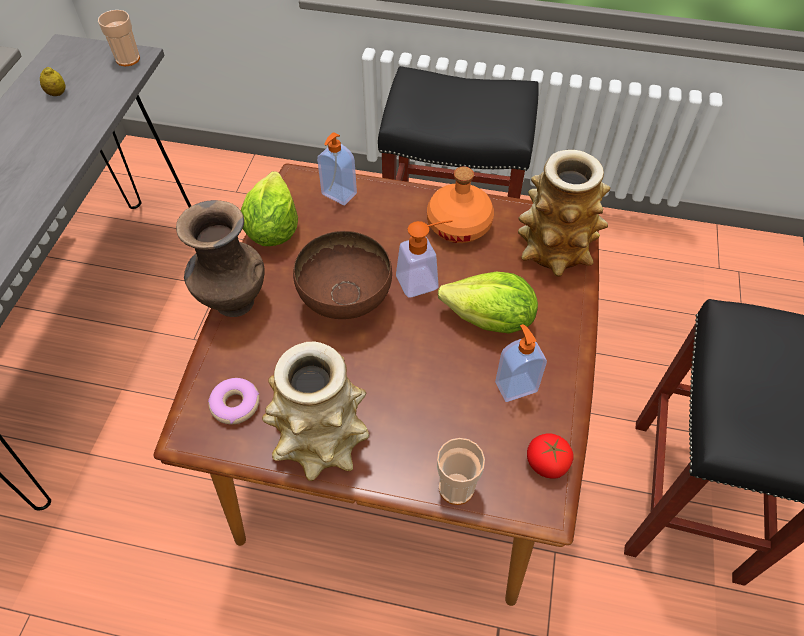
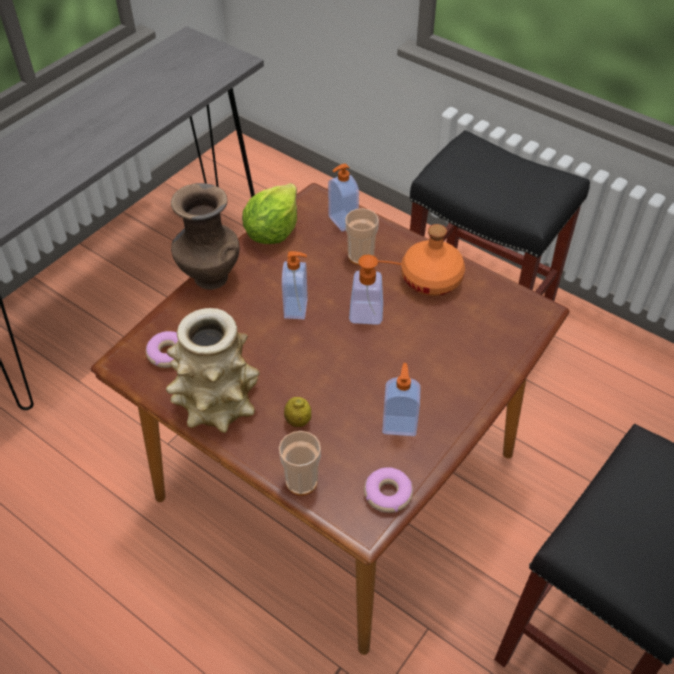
camera: 25 degrees right, 5 degrees down
lemon [40,67,66,96] -> lemon moved to [284,397,311,427]
cup [98,10,140,66] -> cup moved to [345,208,379,265]
brown bowl [293,231,392,319] -> soap dispenser [282,251,308,319]
lettuce [438,272,538,334] -> none
vase [518,150,610,277] -> none
tomato [527,433,574,479] -> donut [364,467,413,513]

